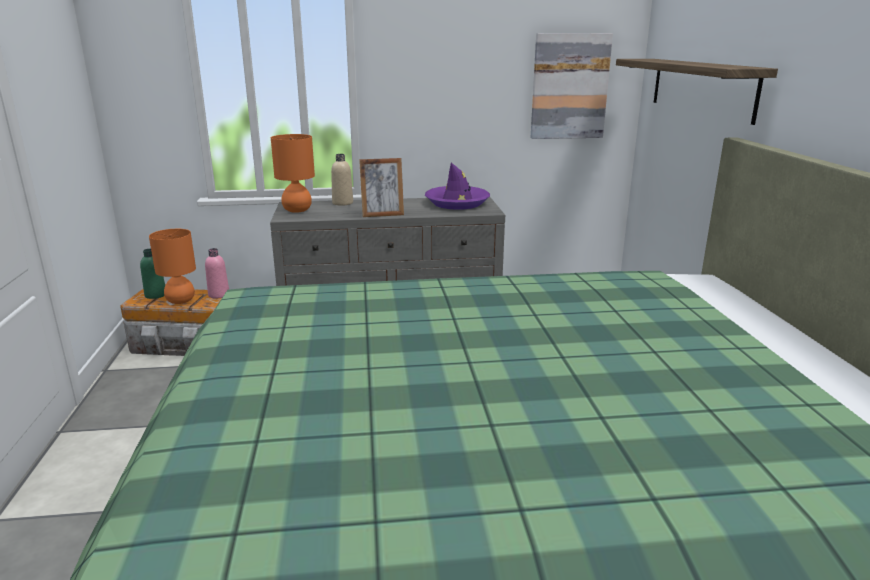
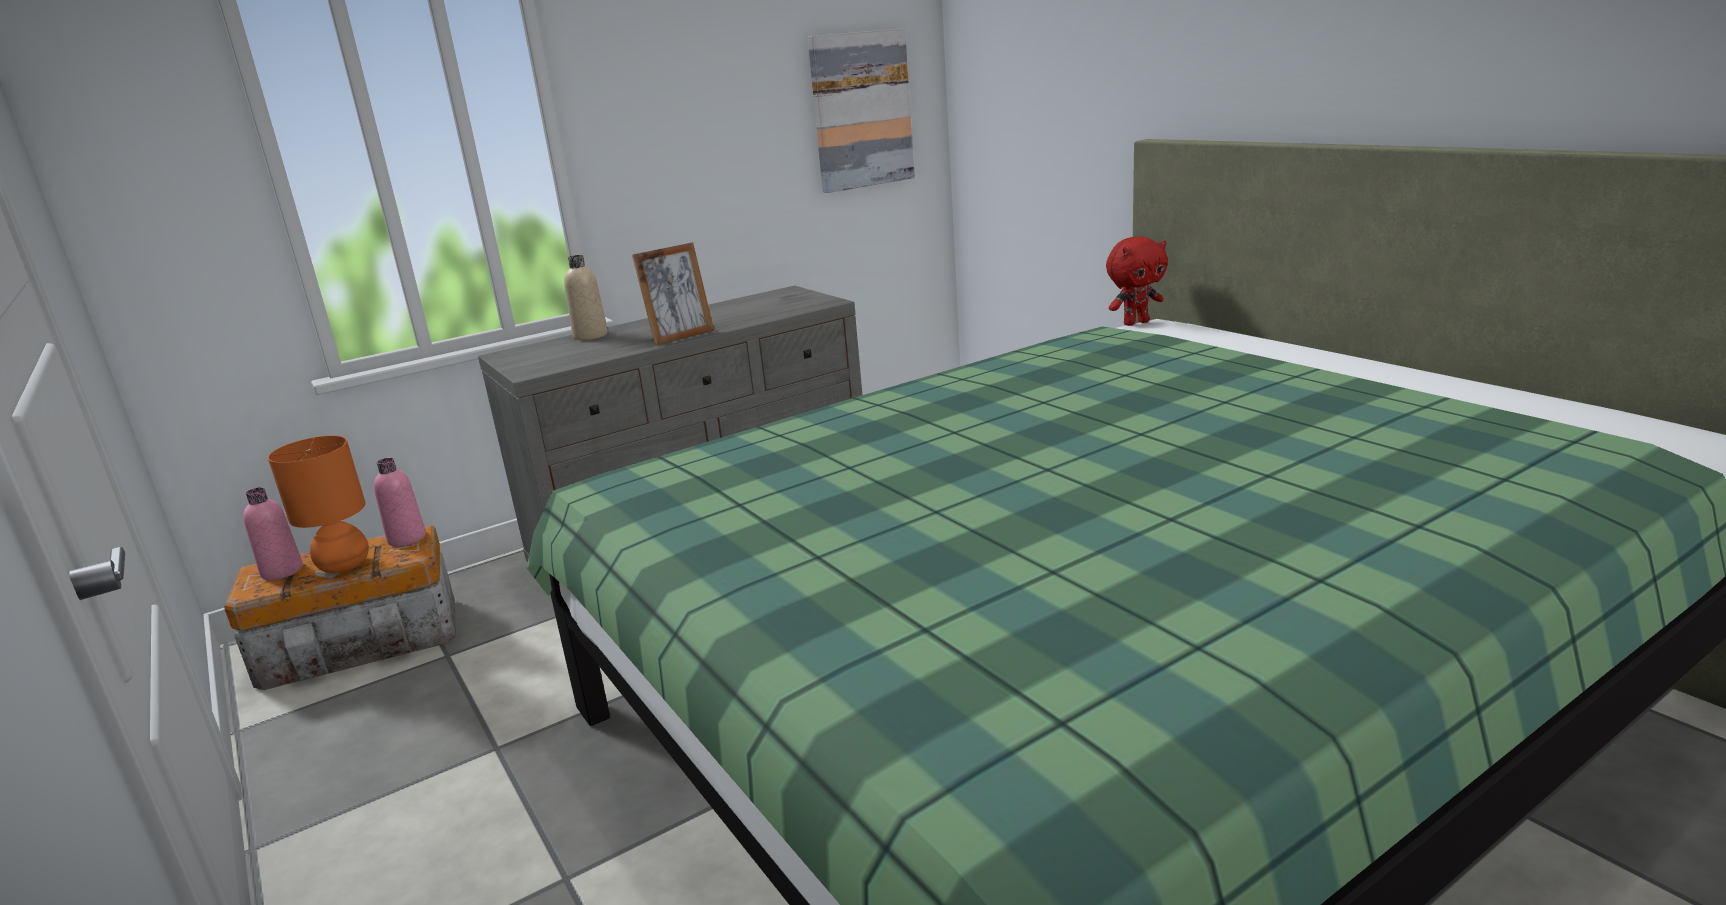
camera: 25 degrees left, 0 degrees up
green bottle [140,249,165,299] -> pink bottle [243,487,303,580]
orange table lamp [271,134,315,213] -> none
purple hat [425,163,490,210] -> none
shelf [616,59,778,125] -> none
none -> red plush toy [1106,236,1168,326]

